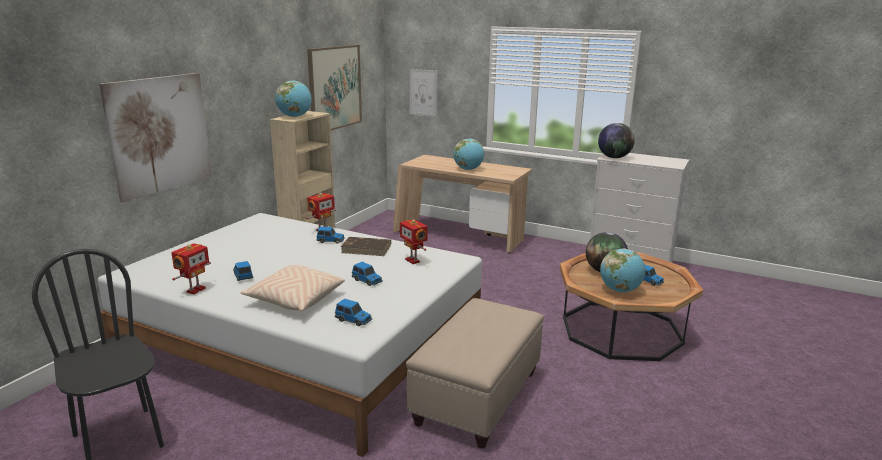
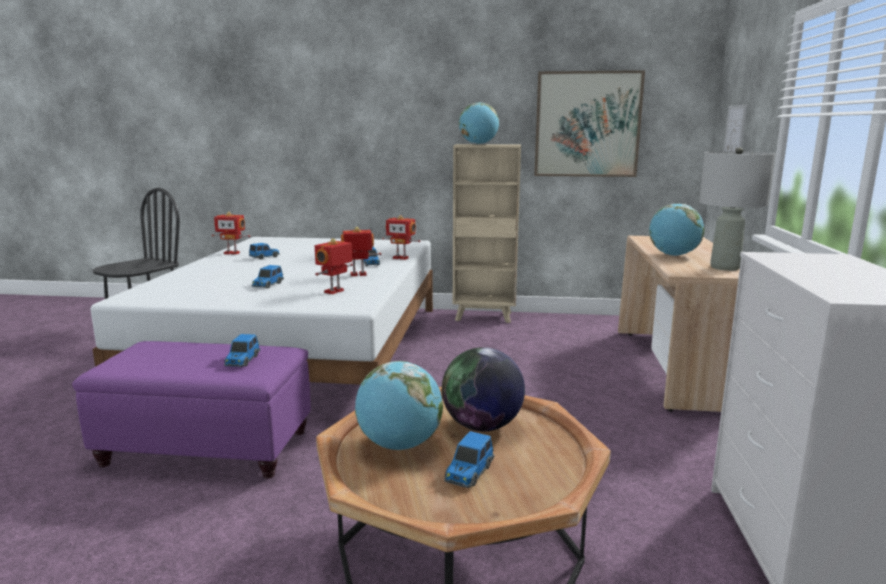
camera: 70 degrees right, 5 degrees down
picture [99,73,212,203] -> none
beige pillow [241,265,345,311] -> none
toy car [335,299,372,326] -> toy car moved to [224,334,260,367]
brown book [341,237,391,256] -> toy robot [341,227,381,276]
beige ottoman [406,298,544,448] -> purple ottoman [72,341,311,479]
globe [598,123,635,158] -> none
none -> grey table lamp [699,148,775,271]

